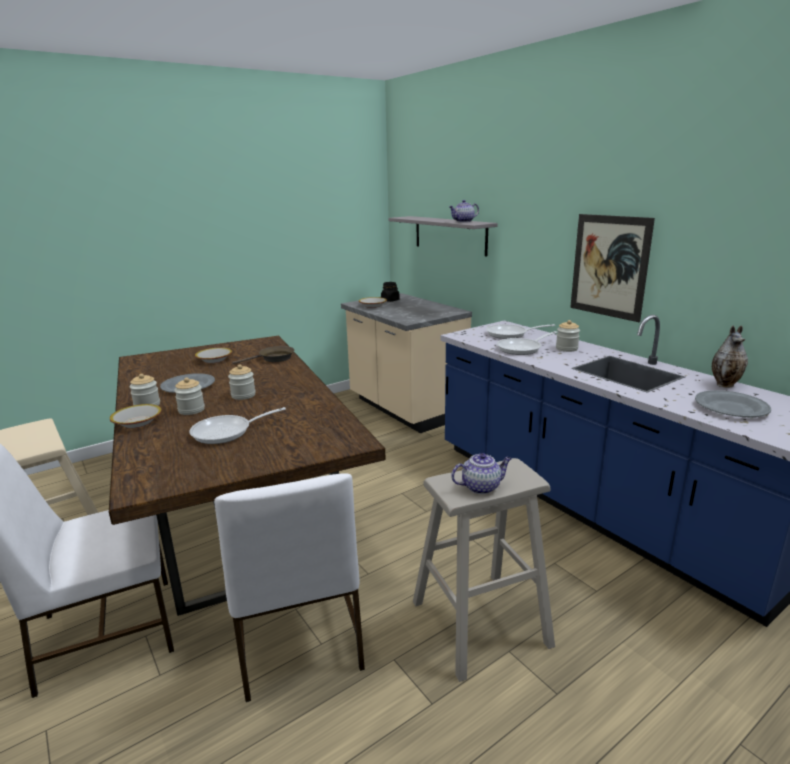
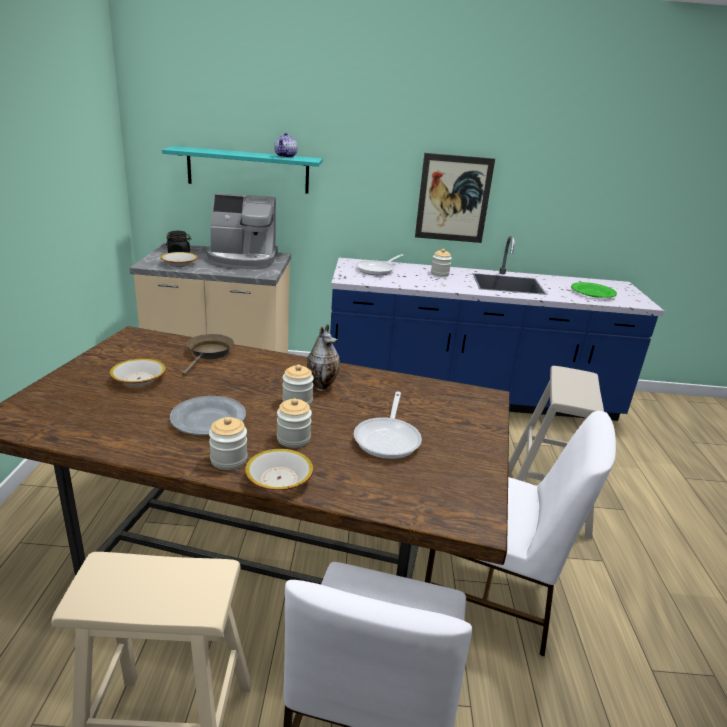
camera: 55 degrees left, 5 degrees up
grey shelf [388,216,498,257] -> turquoise shelf [162,146,323,194]
teapot [451,453,512,494] -> none
frying pan [497,331,558,355] -> none
grey plate [695,390,771,417] -> green plate [571,282,617,298]
vase [712,325,748,388] -> vase moved to [307,324,340,391]
none -> coffee machine [207,193,278,269]

